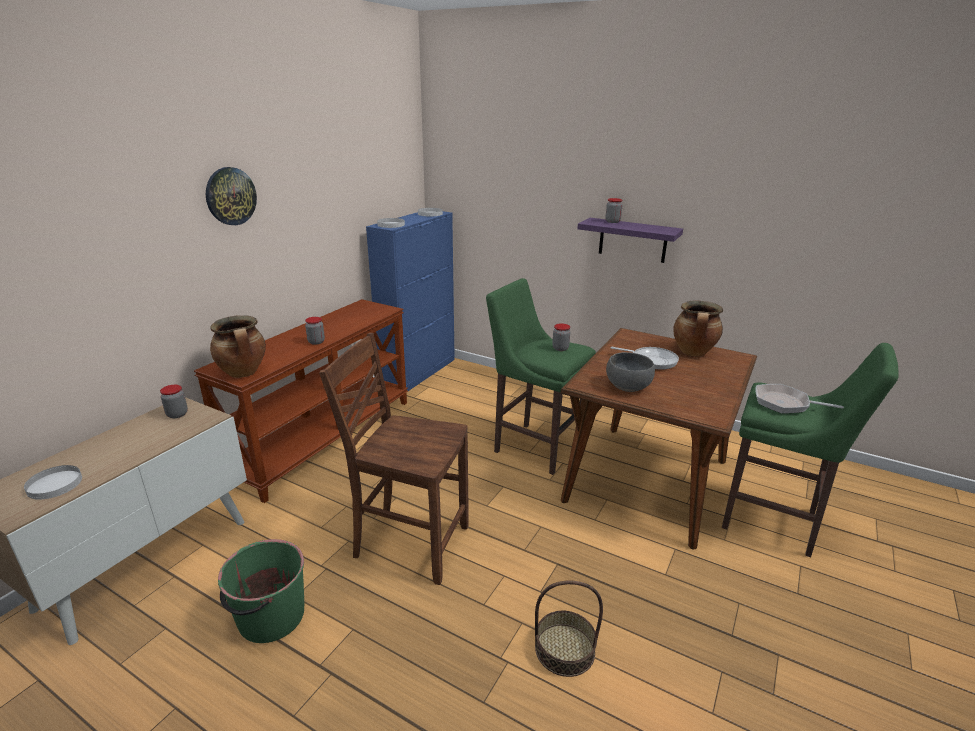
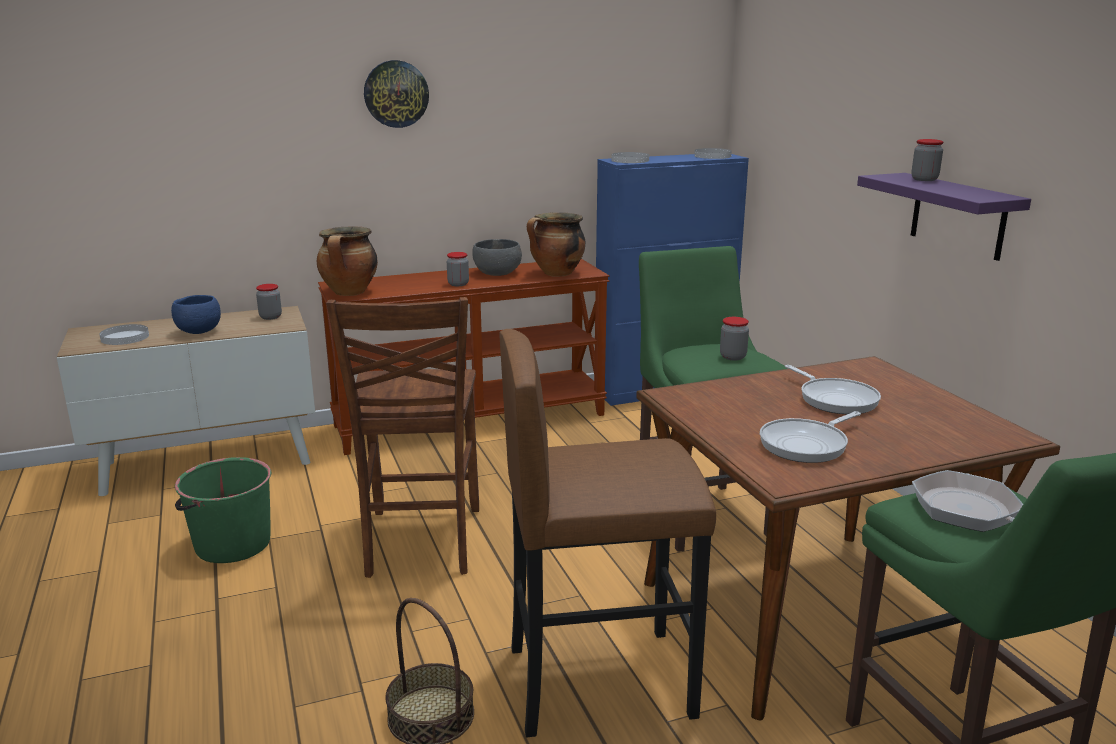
camera: 40 degrees right, 5 degrees down
brown chair [319,333,469,585] -> brown chair turned 150 degrees counterclockwise [326,297,479,578]
grey bowl [606,352,655,392] -> grey bowl moved to [472,239,522,276]
cooking pot [673,301,723,357] -> cooking pot moved to [527,212,585,277]
none -> blue bowl [171,295,221,334]
none -> brown stool [499,329,716,737]
none -> frying pan [760,411,861,463]

